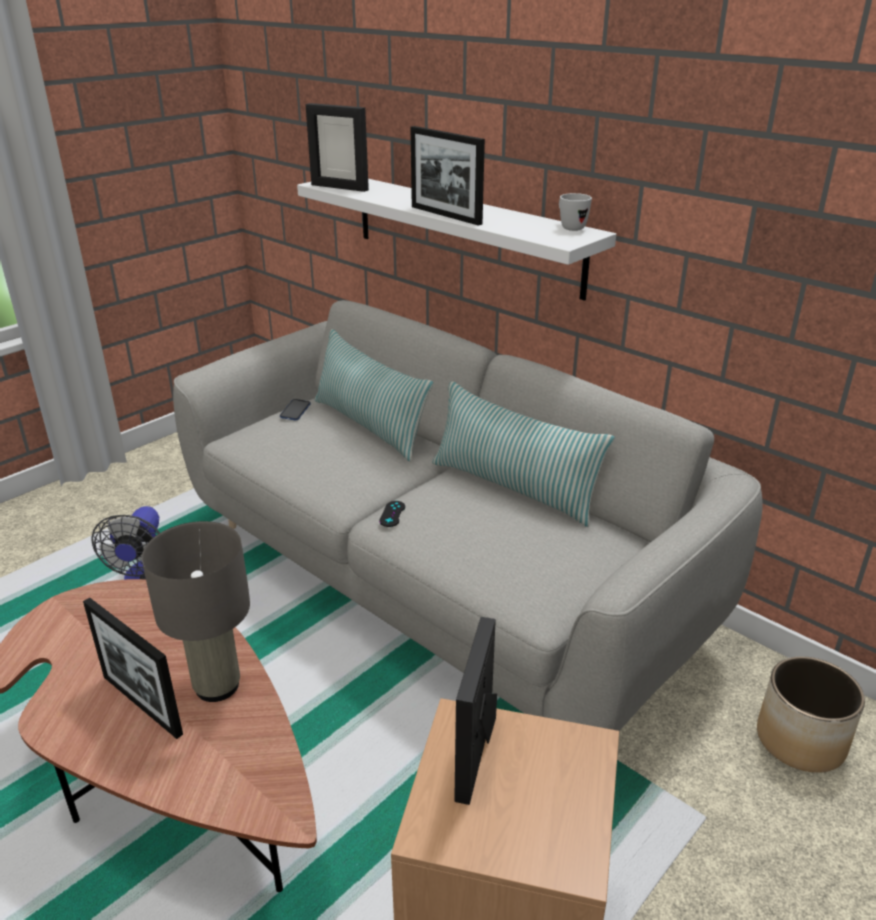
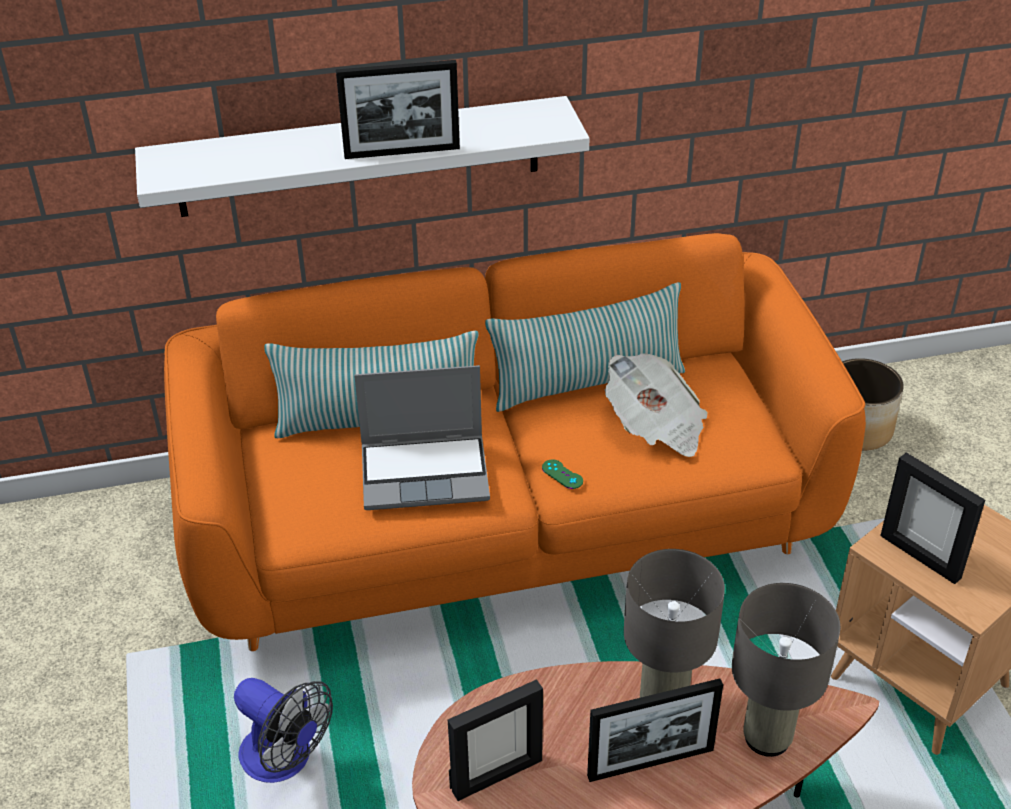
camera: 55 degrees left, 10 degrees up
grey sofa [173,300,763,731] -> orange sofa [164,233,866,651]
phone [280,399,310,420] -> none
picture frame [305,103,369,192] -> picture frame moved to [448,679,543,801]
black game controller [379,501,405,527] -> green game controller [542,459,583,489]
white mug [559,193,592,231] -> none
none -> laptop [354,365,490,510]
none -> newspaper [605,353,708,457]
none -> grey table lamp [732,583,840,757]

